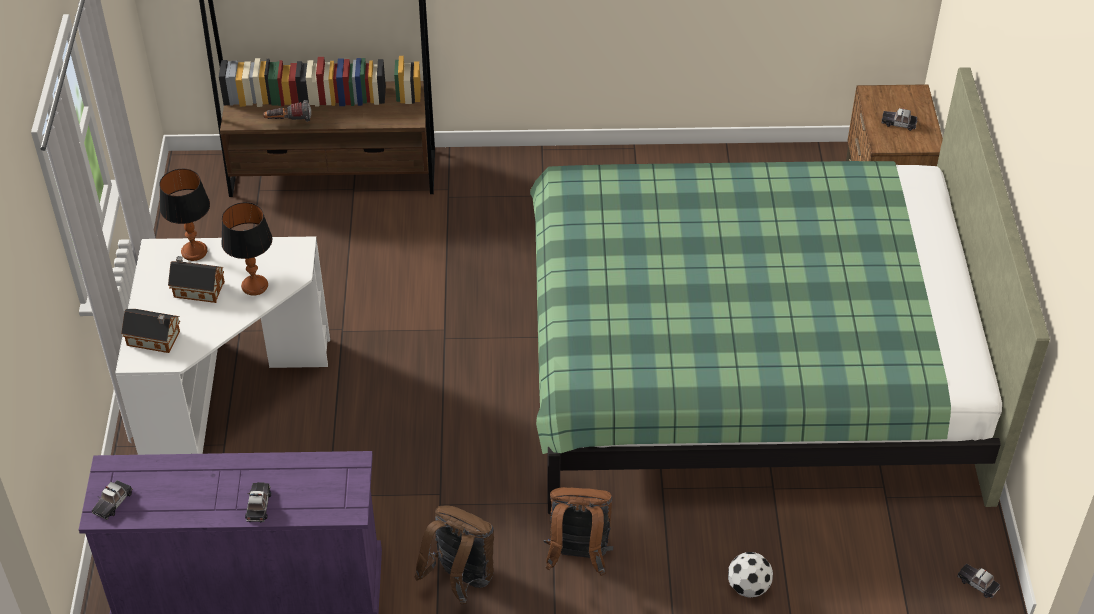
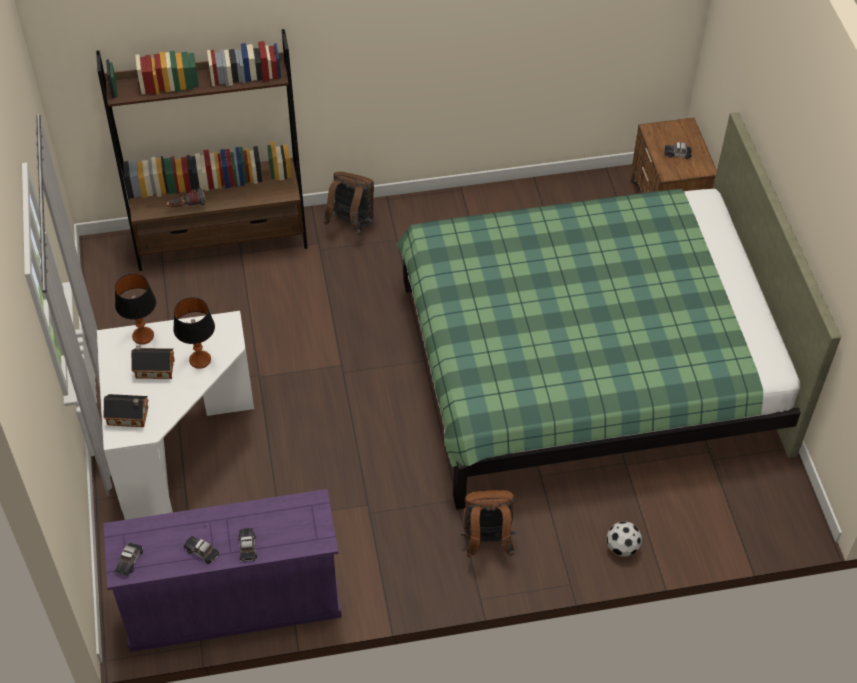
camera: 10 degrees left, 5 degrees up
brown backpack [414,505,494,604] -> brown backpack moved to [324,172,374,235]
toy car [957,564,1000,598] -> toy car moved to [183,536,220,564]

